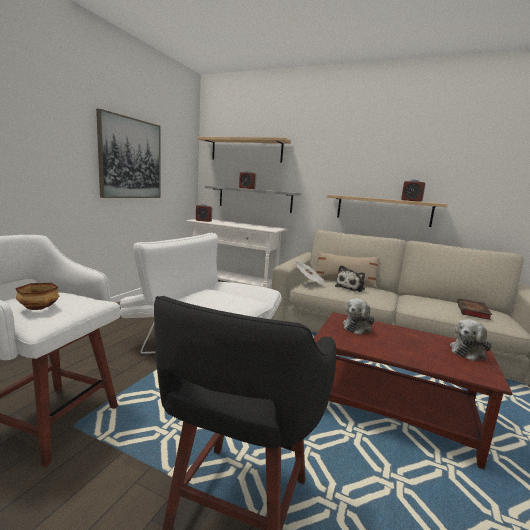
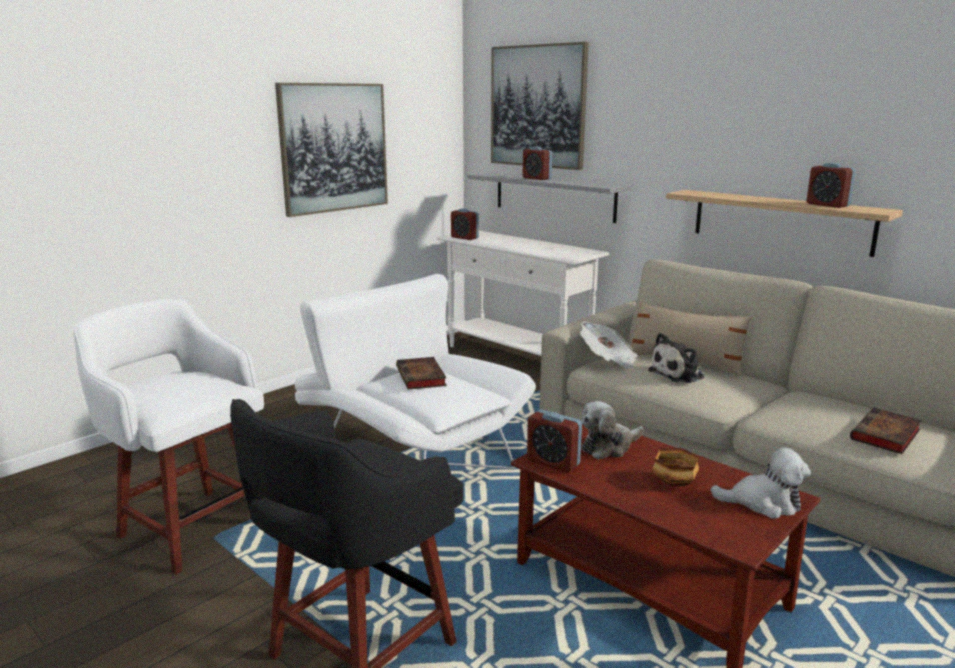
camera: 20 degrees right, 5 degrees up
bowl [15,283,59,310] -> bowl moved to [652,448,699,486]
shelf [197,137,291,162] -> picture [491,42,589,170]
plush toy [450,319,492,361] -> plush toy turned 150 degrees counterclockwise [711,448,811,519]
none -> book [396,357,447,390]
none -> alarm clock [527,409,582,473]

